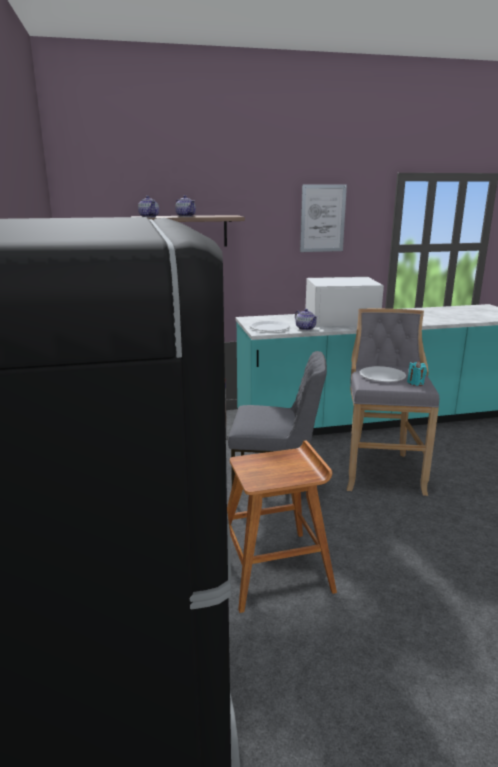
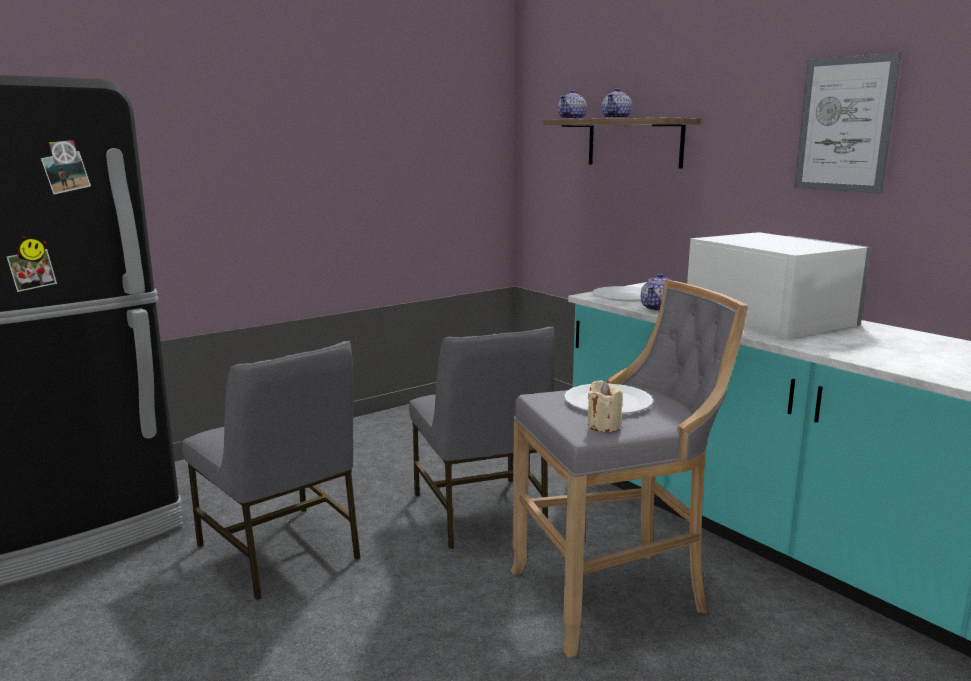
camera: 65 degrees right, 5 degrees down
brown stool [227,440,337,613] -> grey chair [182,341,361,600]
turquoise candle [407,361,427,386] -> beige candle [588,381,623,432]

